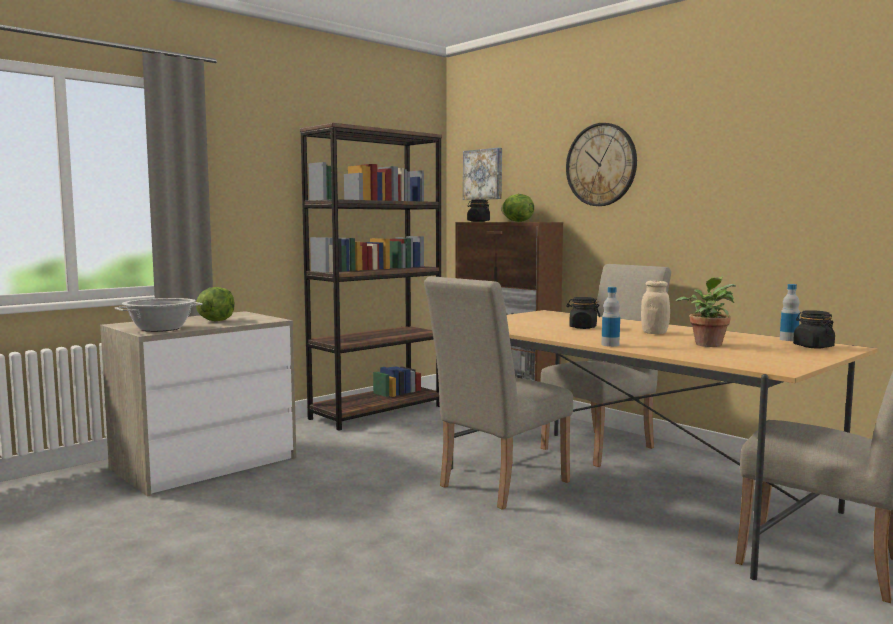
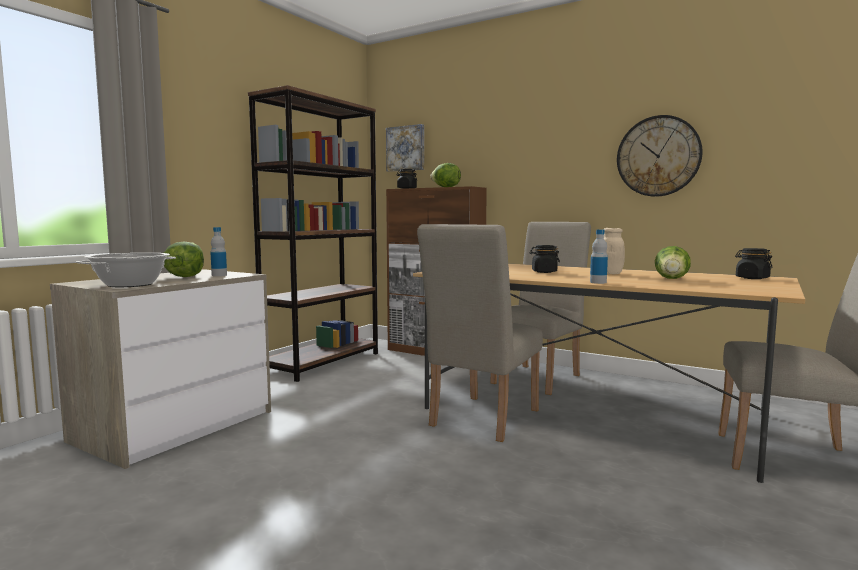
camera: 15 degrees left, 0 degrees up
wall clock [566,123,637,206] -> wall clock moved to [617,115,703,197]
potted plant [676,276,736,347] -> lettuce [655,246,691,279]
bottle [780,284,800,341] -> bottle moved to [210,227,227,276]

